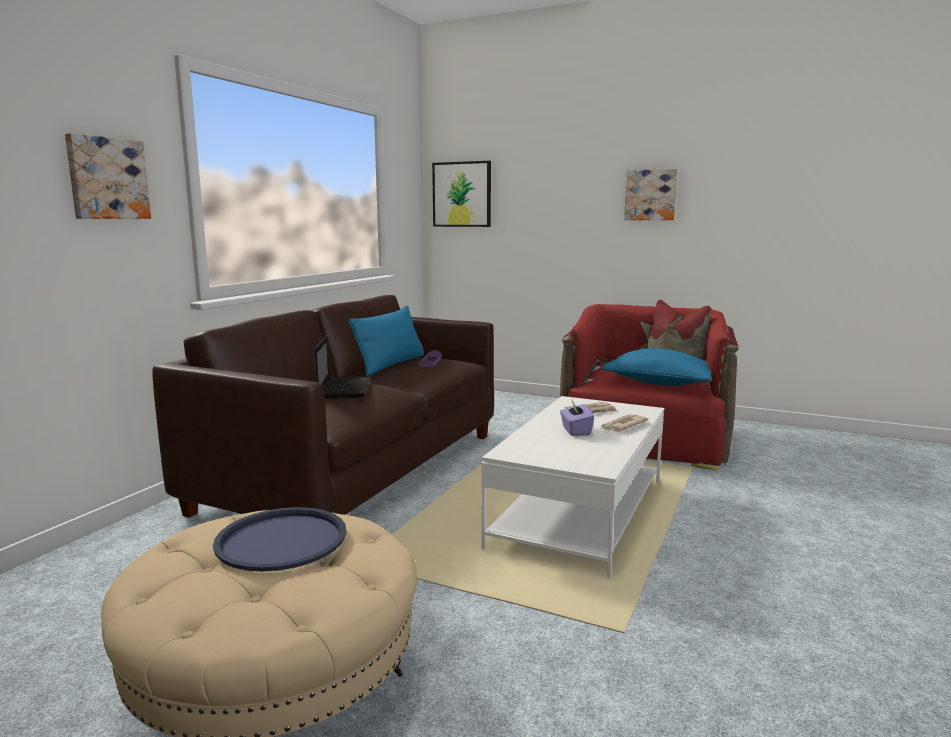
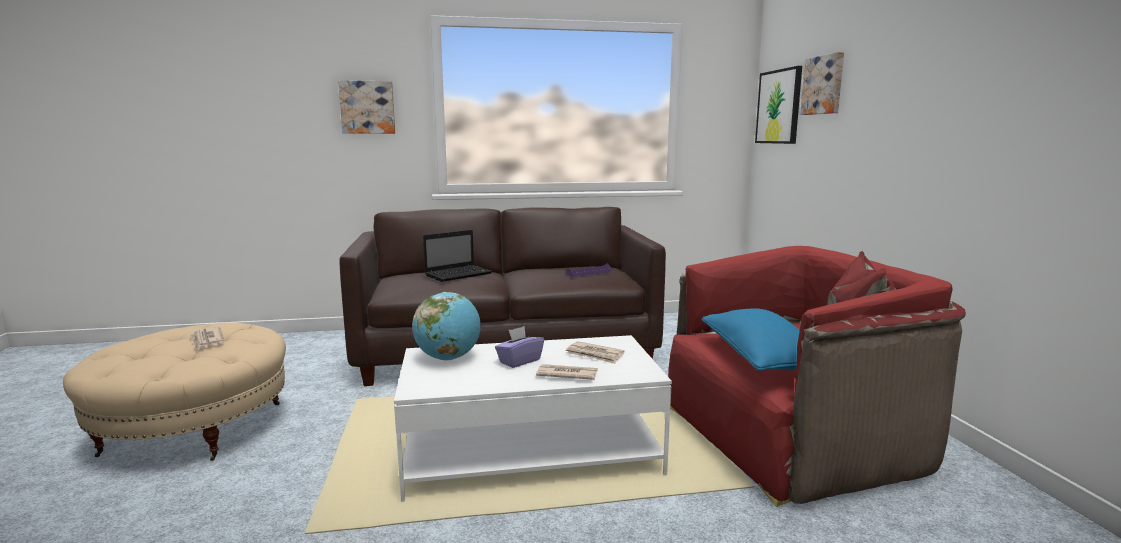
camera: 55 degrees right, 0 degrees up
blue tray [213,507,346,571] -> newspaper [190,327,225,350]
blue pillow [349,306,424,376] -> none
picture [624,169,678,220] -> picture moved to [800,52,844,115]
none -> globe [412,292,481,360]

